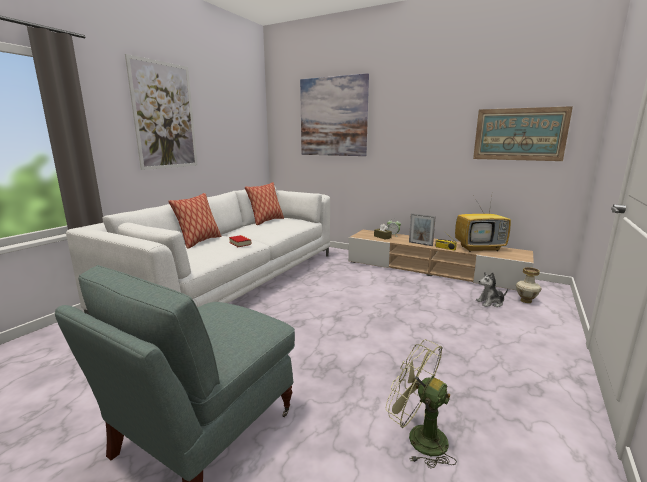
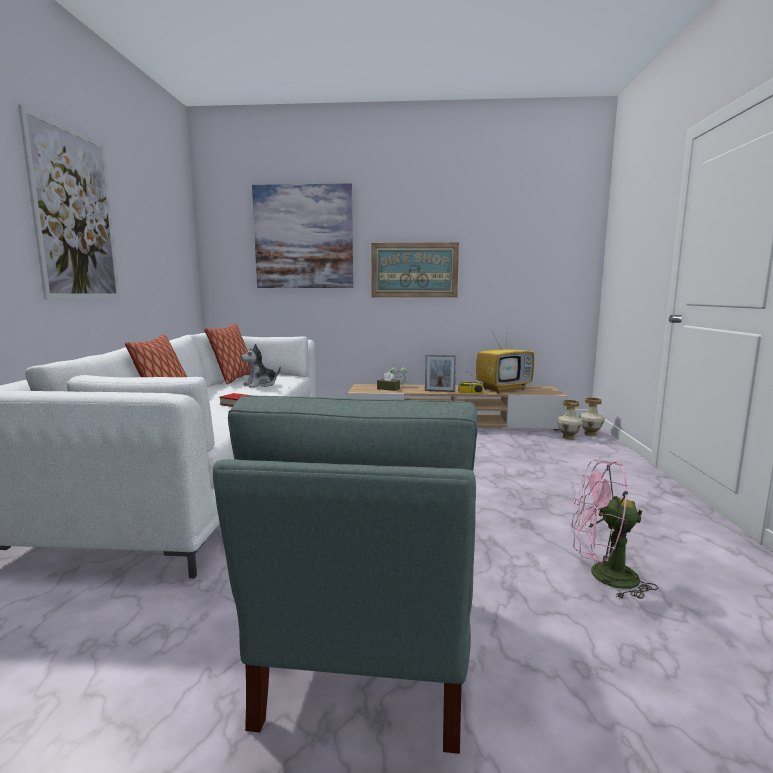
camera: 25 degrees left, 5 degrees down
green fan [386,339,457,469] -> pink fan [571,459,658,599]
picture [473,106,573,161] -> picture moved to [371,242,459,298]
plush toy [476,272,508,307] -> plush toy moved to [241,344,281,388]
none -> vase [579,397,605,436]

